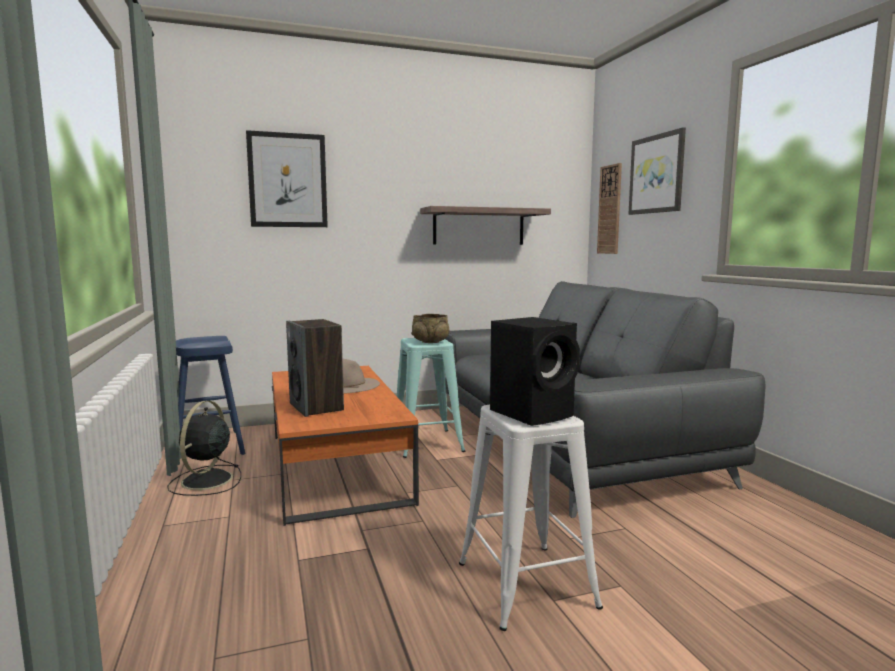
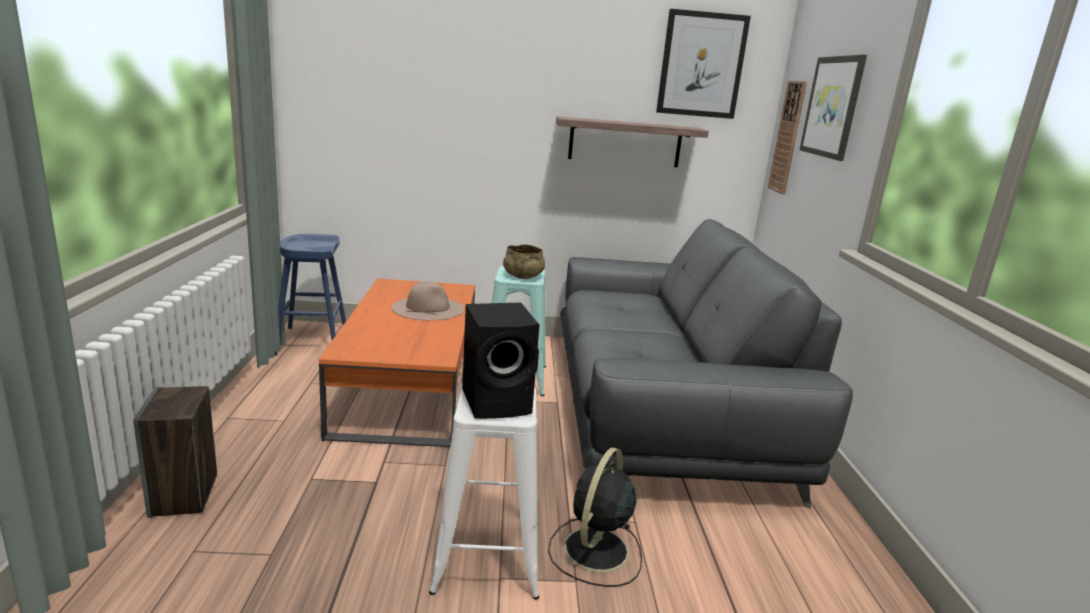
camera: 15 degrees right, 10 degrees up
black fan [167,401,241,496] -> black fan moved to [548,447,642,587]
picture [246,130,328,227] -> picture moved to [656,9,751,119]
speaker [286,319,344,417] -> speaker moved to [133,386,217,518]

